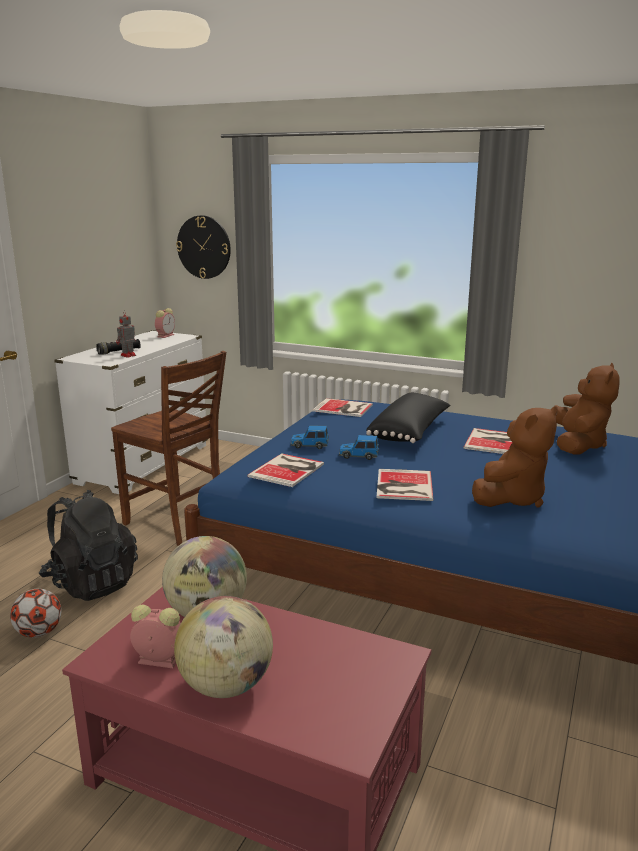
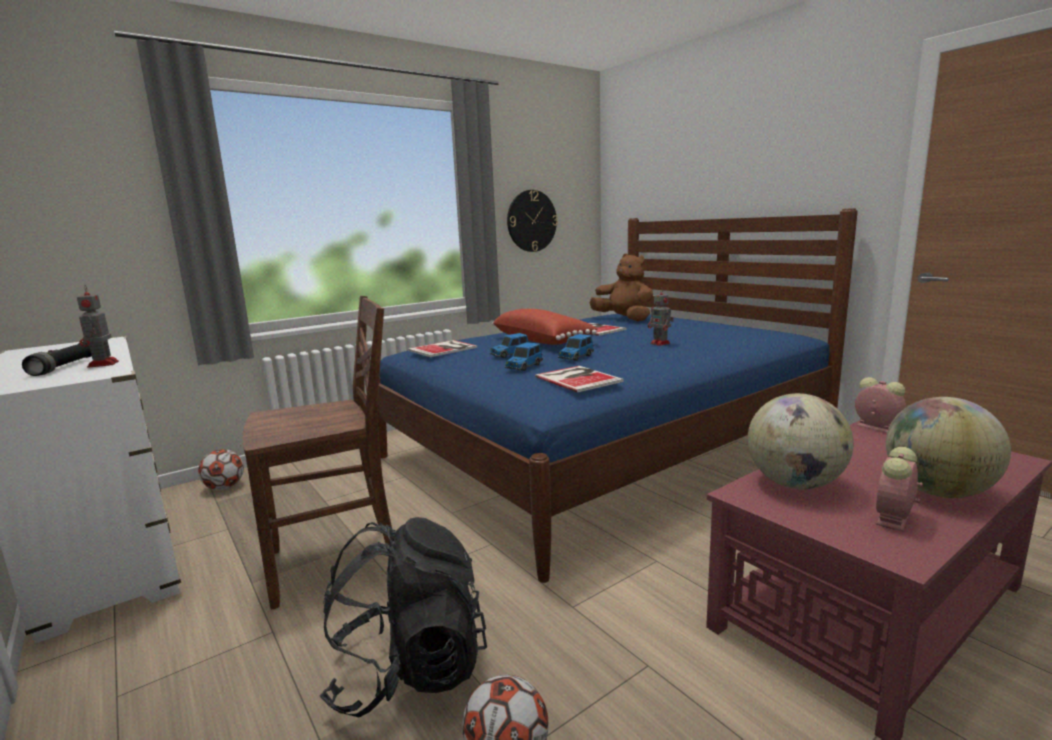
camera: 60 degrees left, 5 degrees down
alarm clock [155,308,175,338] -> alarm clock moved to [855,377,906,433]
wall clock [176,215,231,279] -> wall clock moved to [507,190,558,252]
black pillow [366,393,451,443] -> red pillow [492,309,598,345]
book [377,469,433,501] -> none
brown plush toy [472,406,558,507] -> none
none -> football [198,449,244,490]
none -> toy car [490,333,529,358]
none -> toy robot [648,288,674,346]

